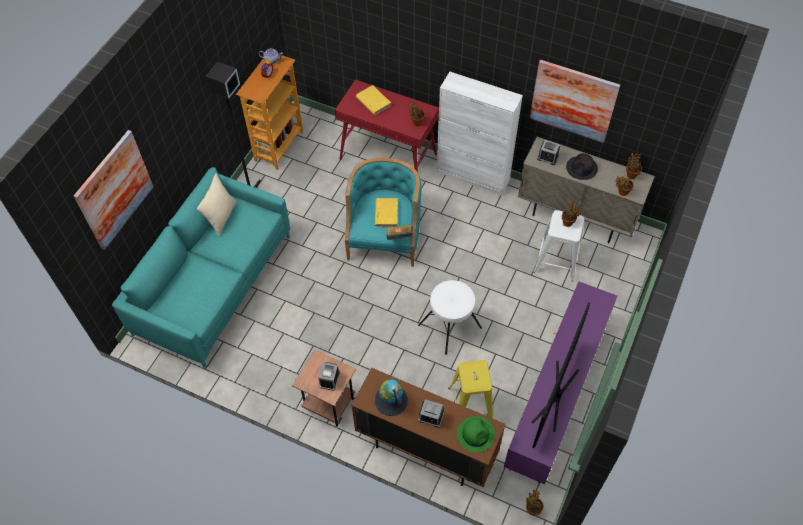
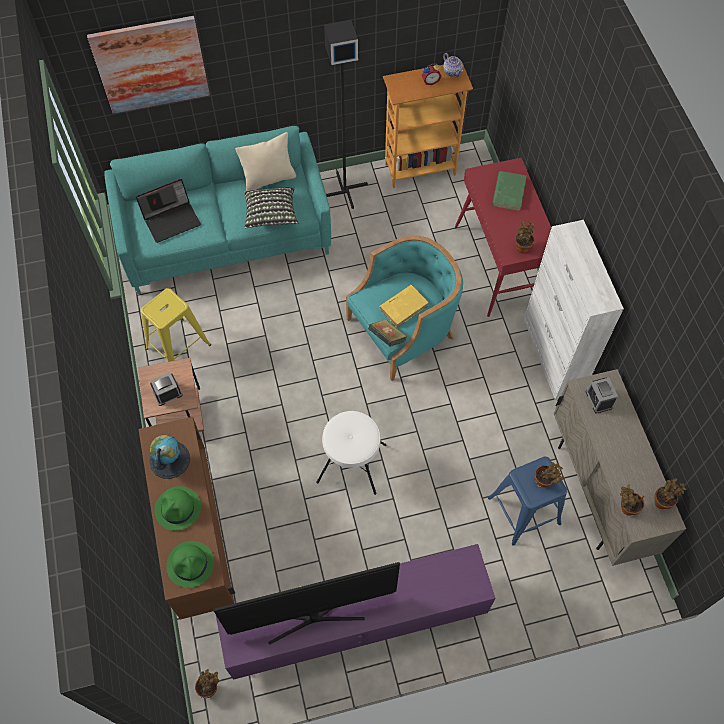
camera: 50 degrees right, 5 degrees up
yellow book [356,85,391,115] -> green book [492,171,527,211]
alarm clock [418,399,444,428] -> green hat [154,486,201,531]
yellow stool [448,360,493,418] -> yellow stool moved to [141,288,211,362]
picture [530,60,620,143] -> none
white stool [533,210,584,281] -> blue stool [488,457,567,546]
black hat [566,153,598,180] -> none
none -> laptop [136,179,201,243]
none -> pillow [244,187,298,228]

